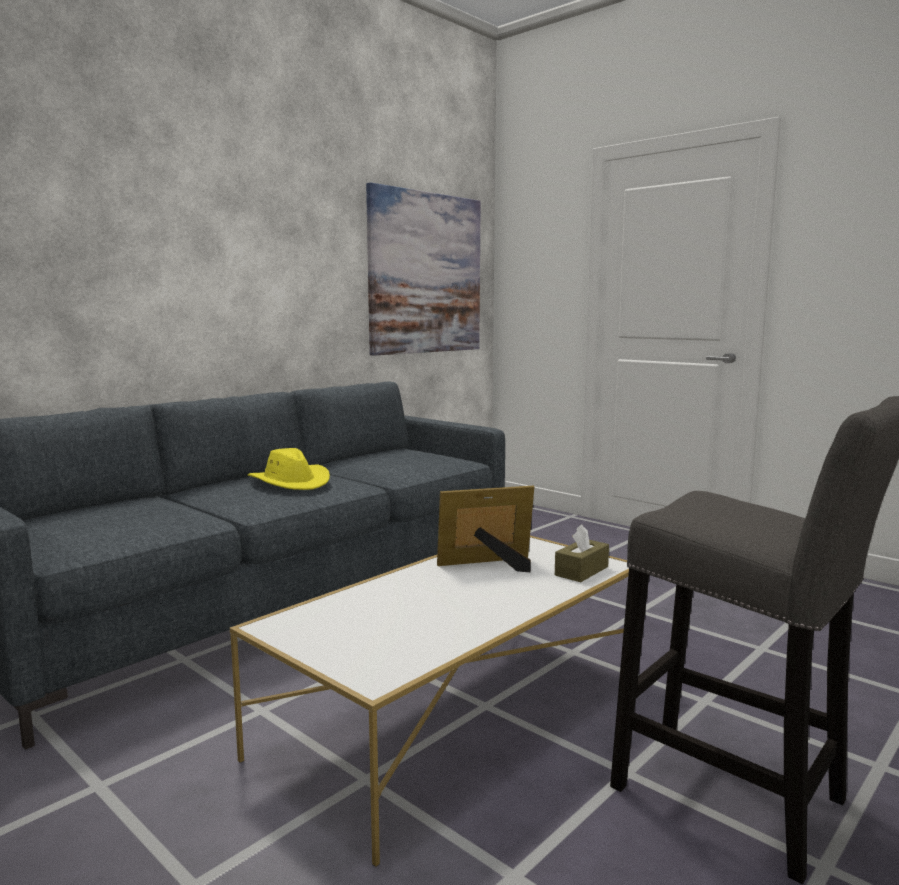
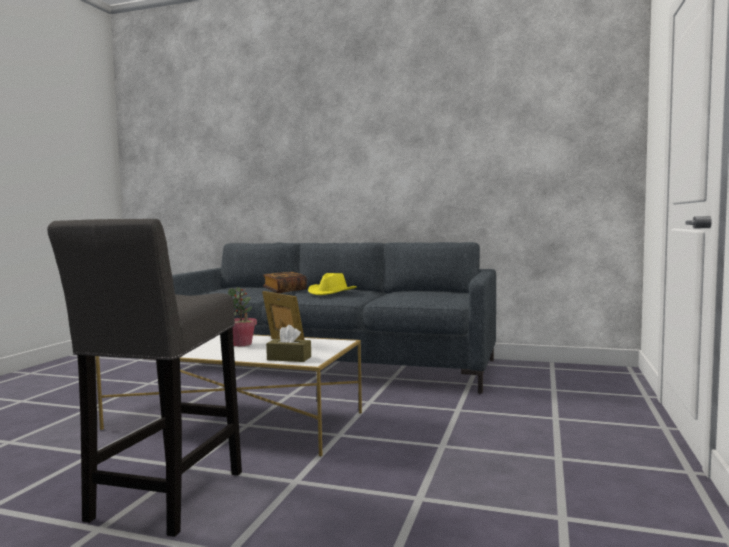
camera: 65 degrees right, 5 degrees down
picture [366,182,481,356] -> none
none -> potted plant [228,287,257,346]
none -> book [263,272,307,293]

